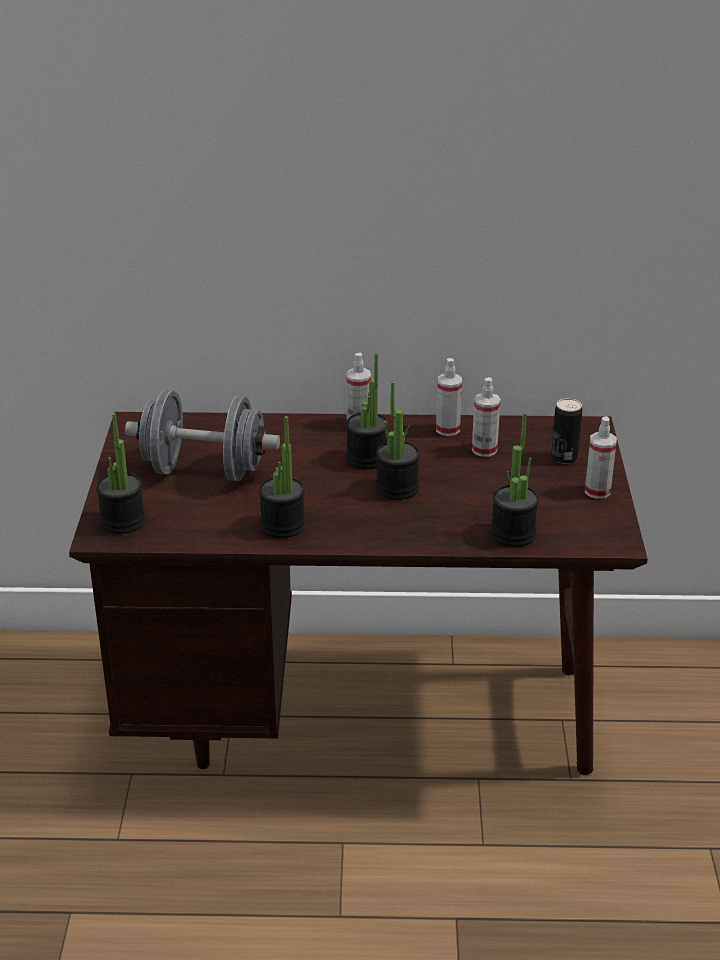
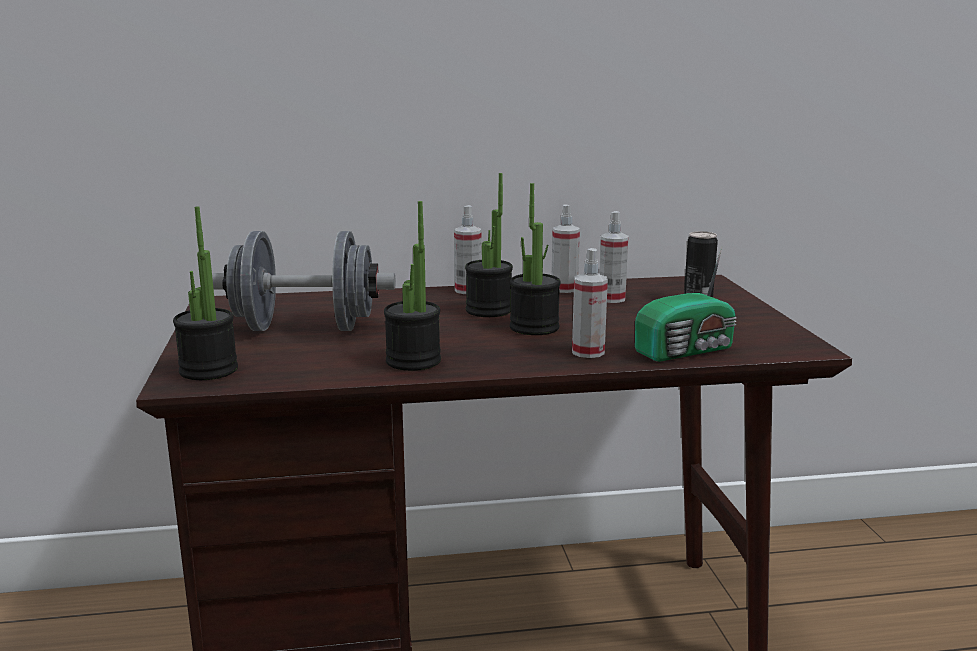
camera: 10 degrees left, 15 degrees down
potted plant [491,412,539,547] -> radio [635,246,736,362]
spray bottle [585,416,617,499] -> spray bottle moved to [572,248,608,358]

